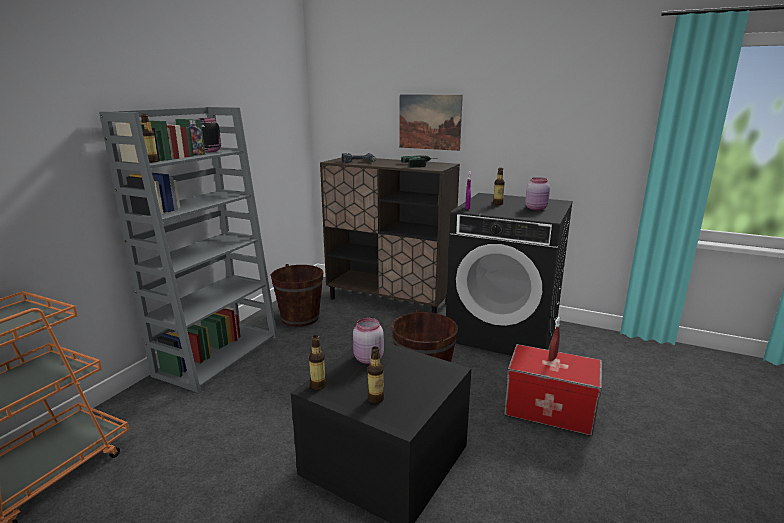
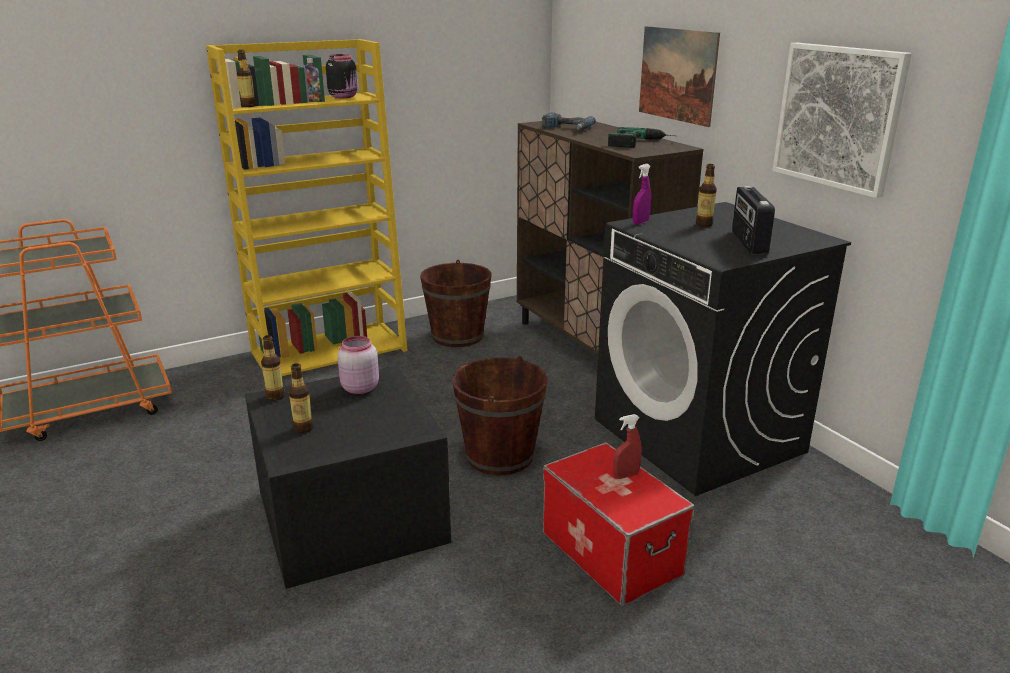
camera: 35 degrees right, 5 degrees up
grey bookcase [99,107,278,393] -> yellow bookcase [206,39,408,376]
pink jar [525,177,550,210] -> radio [732,186,775,254]
none -> picture [772,43,912,198]

